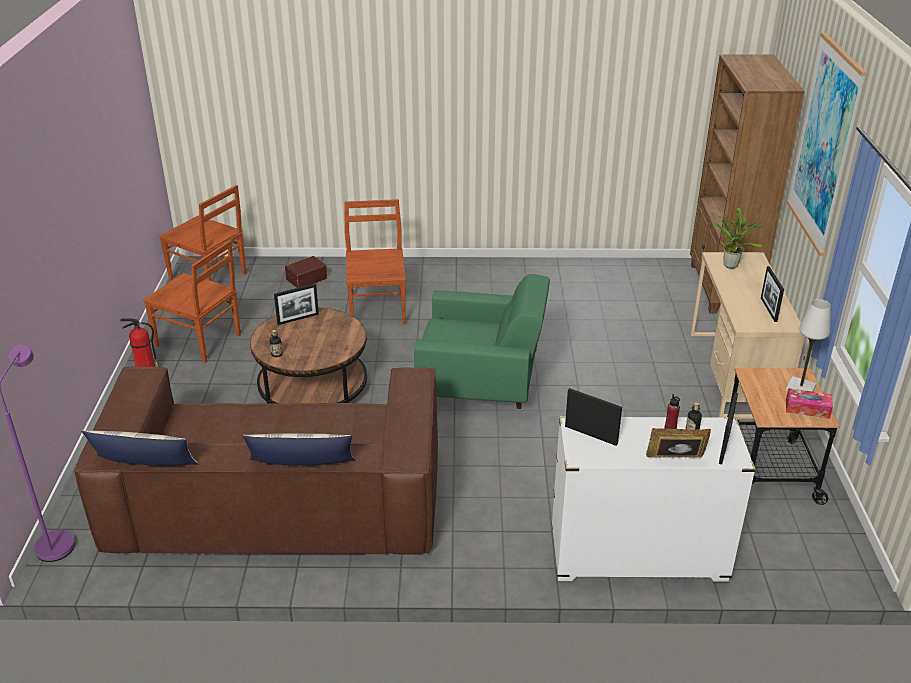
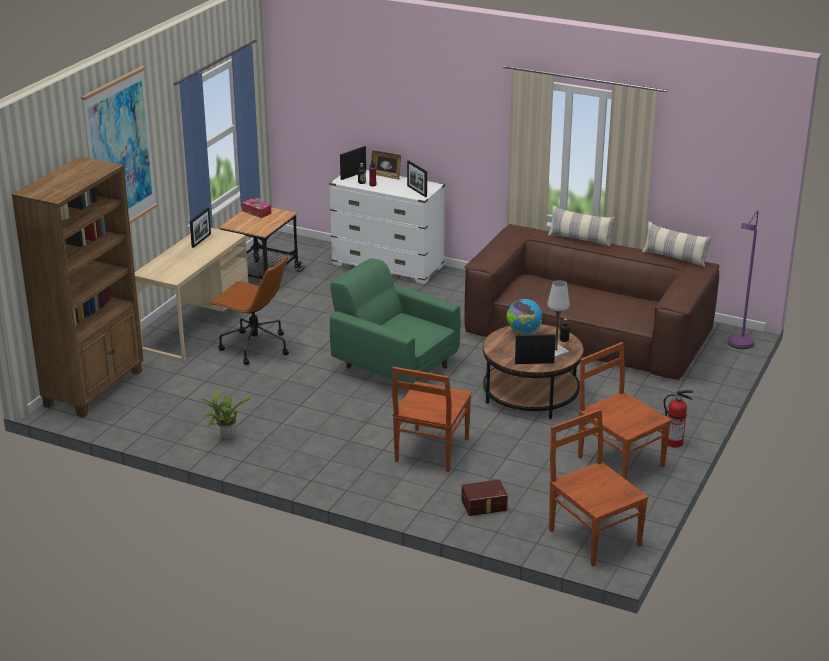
camera: 155 degrees left, 5 degrees down
potted plant [714,208,763,269] -> potted plant moved to [201,389,251,440]
white table lamp [786,299,831,392] -> white table lamp moved to [547,280,570,359]
none -> brown office chair [208,255,289,365]
none -> globe [506,299,542,334]

